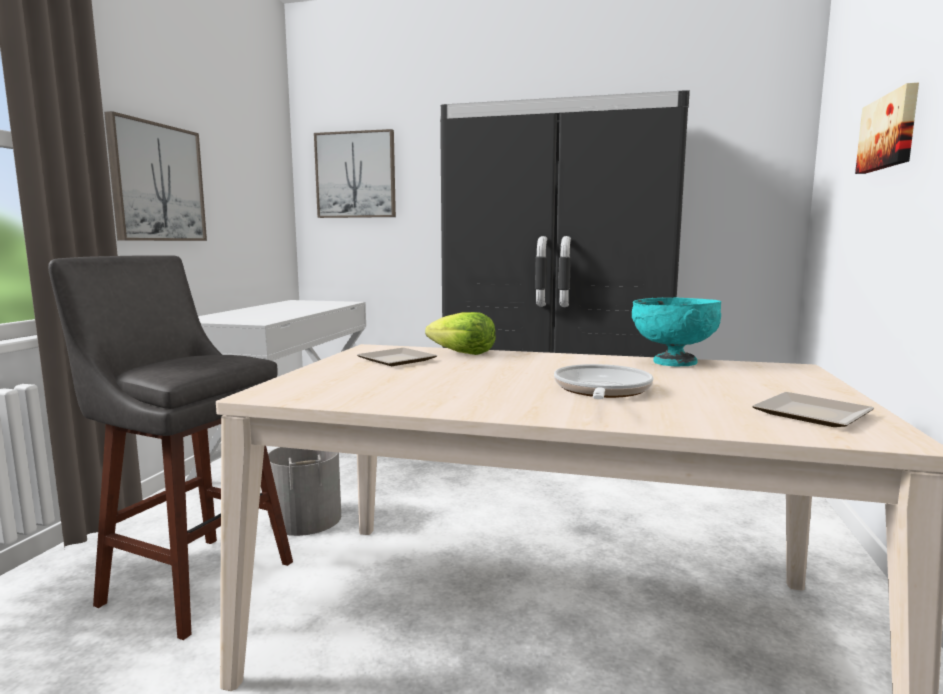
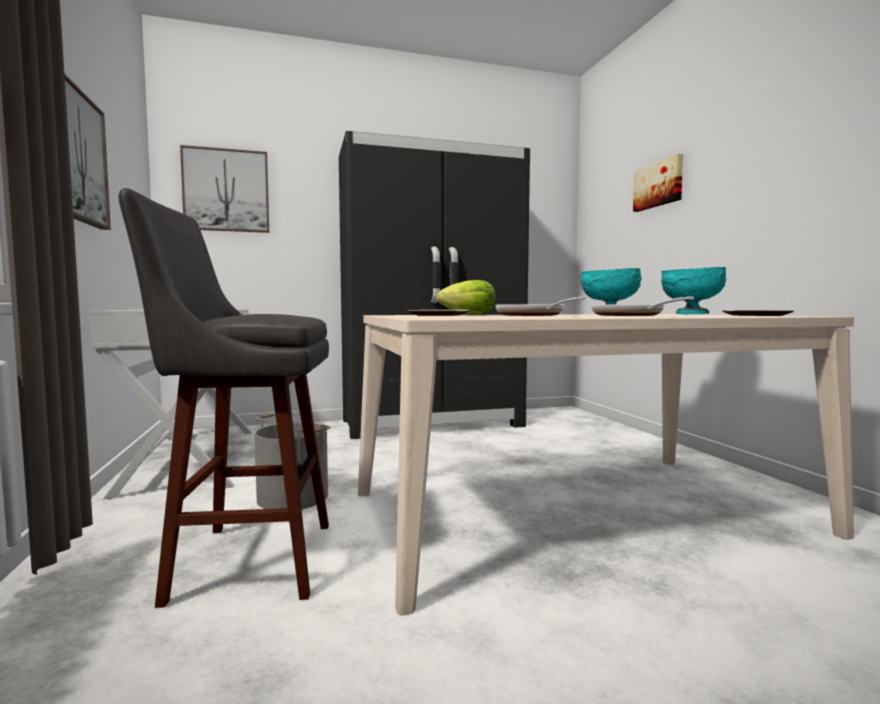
camera: 30 degrees left, 5 degrees down
none -> frying pan [495,297,586,316]
none -> turquoise bowl [661,267,726,314]

